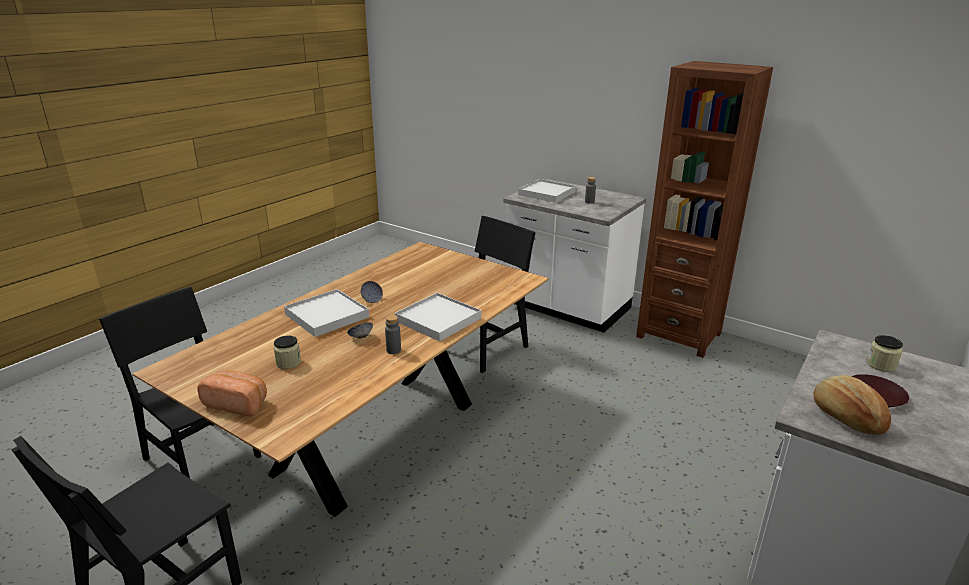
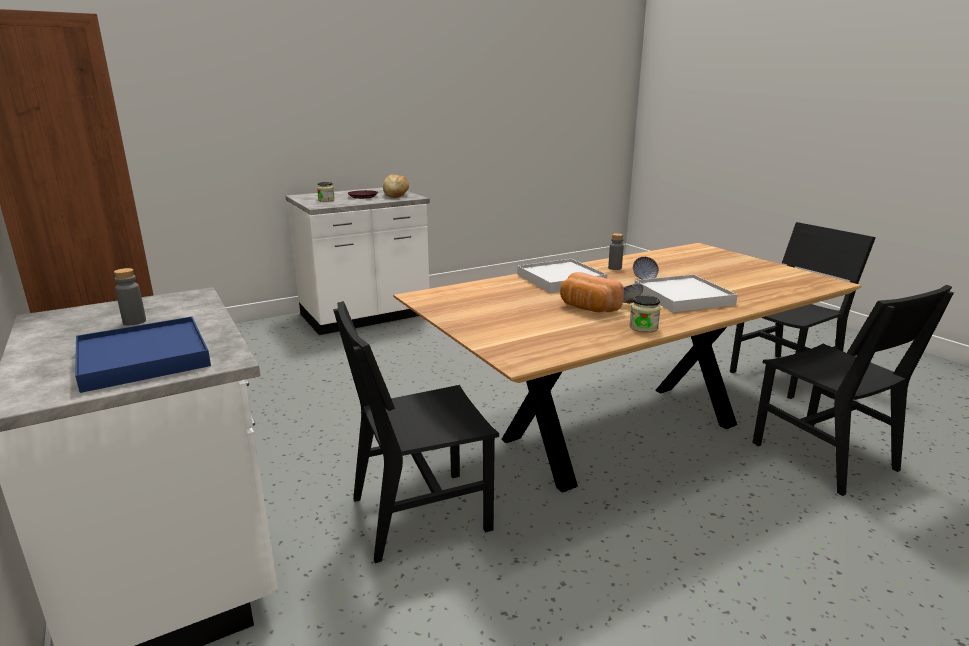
camera: 155 degrees left, 5 degrees down
bread [197,370,267,416] -> bread moved to [560,272,624,312]
jar [274,335,301,369] -> jar moved to [629,295,661,333]
white tray [518,179,576,203] -> blue tray [75,317,211,393]

